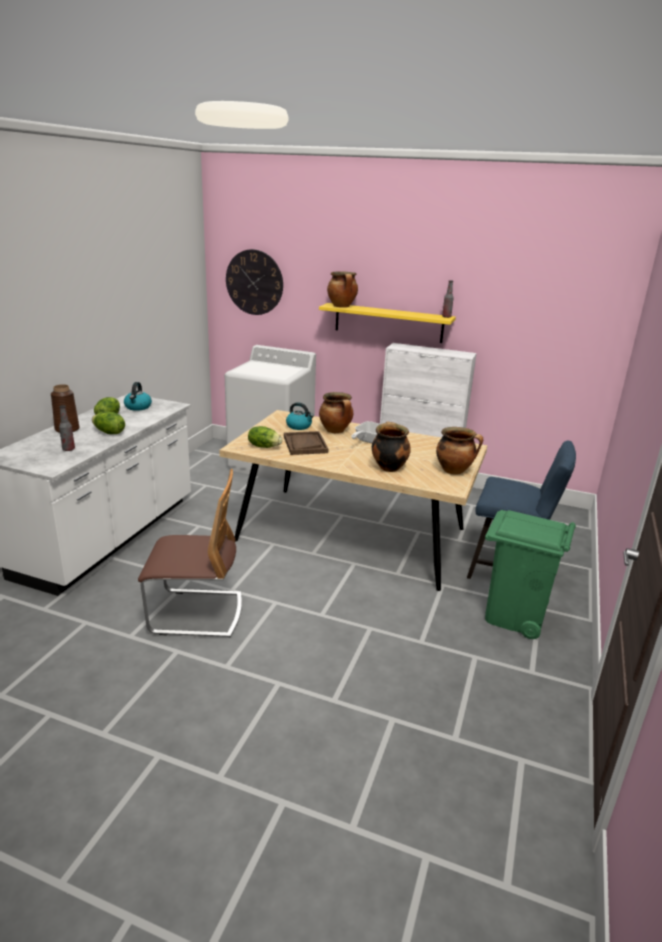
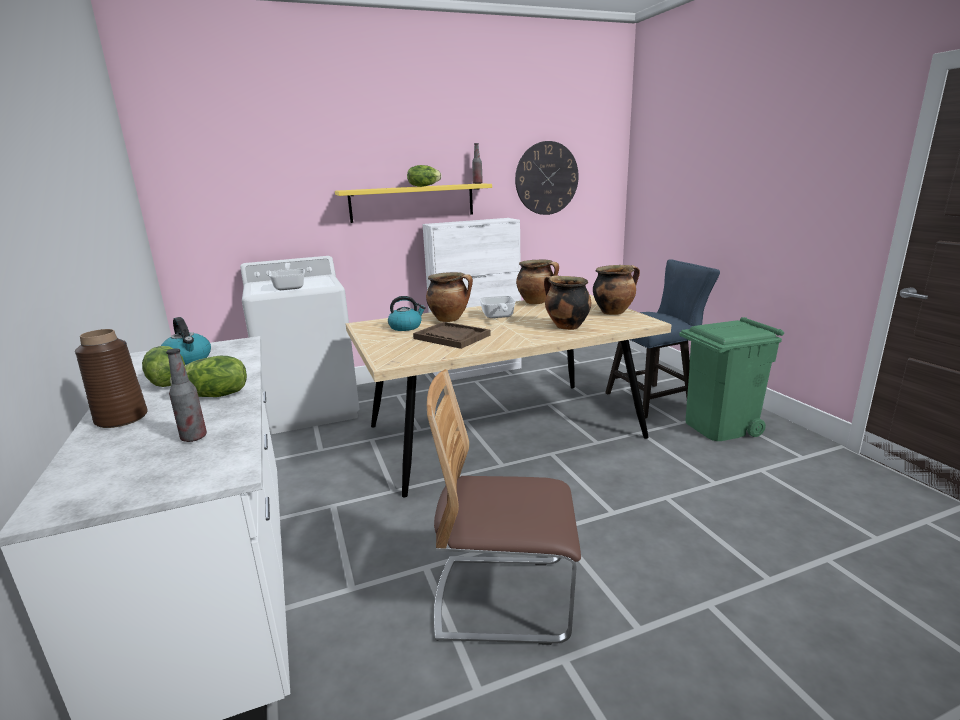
camera: 40 degrees left, 5 degrees down
chair [138,469,242,638] -> chair turned 135 degrees counterclockwise [427,369,581,645]
wall clock [226,249,283,315] -> wall clock moved to [515,141,579,215]
lettuce [248,426,282,448] -> lettuce moved to [407,165,441,187]
cooking pot [327,271,358,308] -> cooking pot moved to [516,260,559,304]
none -> frying pan [269,263,305,290]

